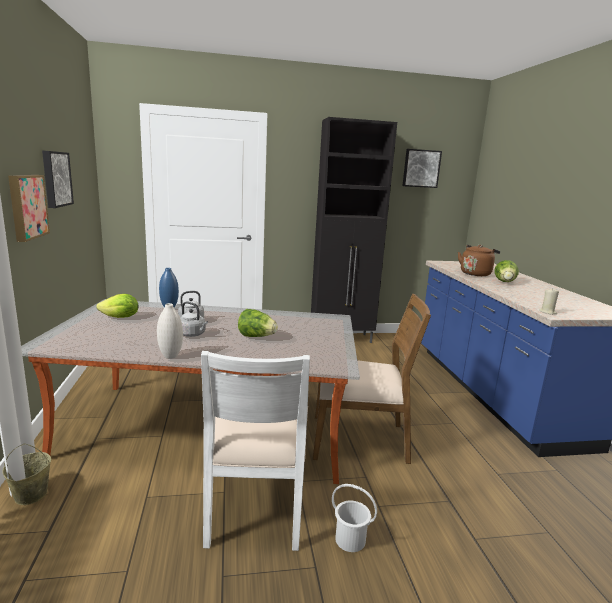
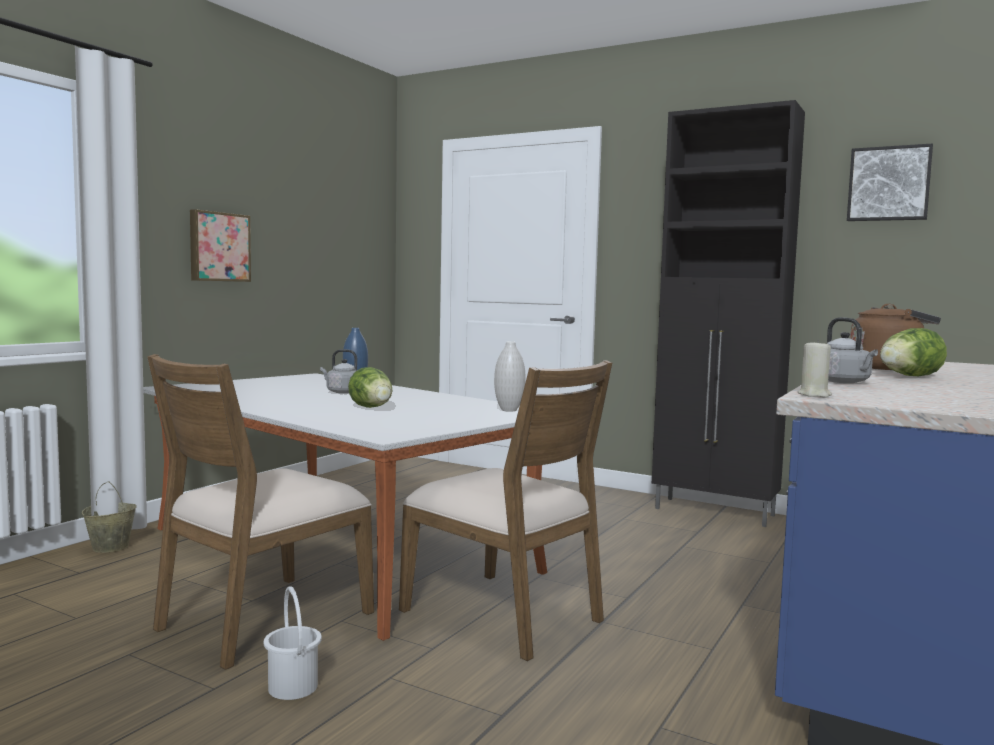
camera: 40 degrees right, 10 degrees down
picture [42,151,74,208] -> none
lettuce [96,294,138,318] -> none
white vase [157,303,183,359] -> white vase moved to [494,341,525,412]
grey kettle [180,302,208,337] -> grey kettle moved to [827,317,878,383]
white chair [201,351,310,551] -> brown chair [147,354,374,670]

